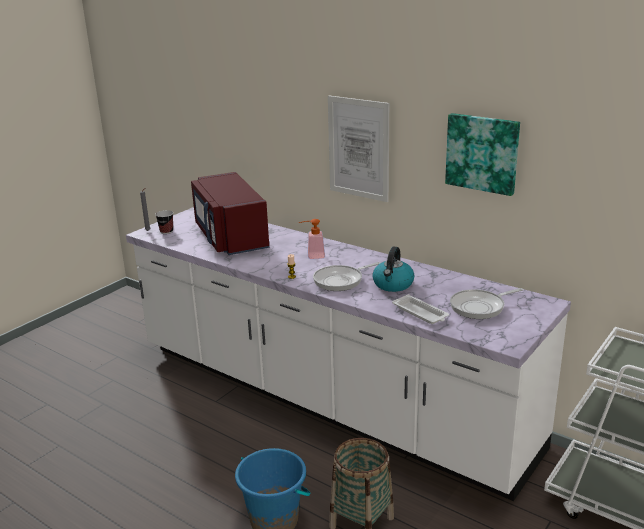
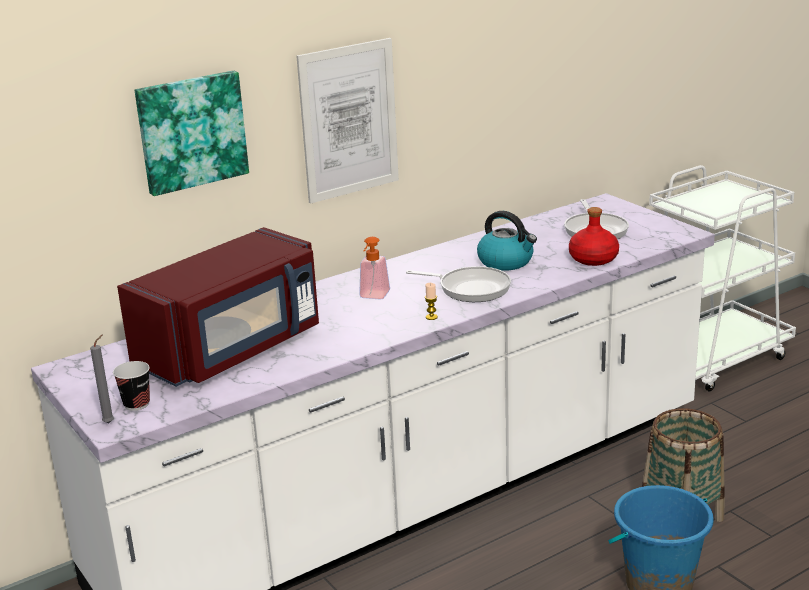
camera: 70 degrees left, 0 degrees up
red microwave [191,172,269,255] -> red microwave turned 45 degrees counterclockwise [117,227,319,387]
frying pan [313,262,381,291] -> frying pan turned 60 degrees counterclockwise [406,266,511,302]
white tray [392,294,449,324] -> red bottle [569,207,619,266]
picture [445,113,520,196] -> picture moved to [135,70,249,196]

